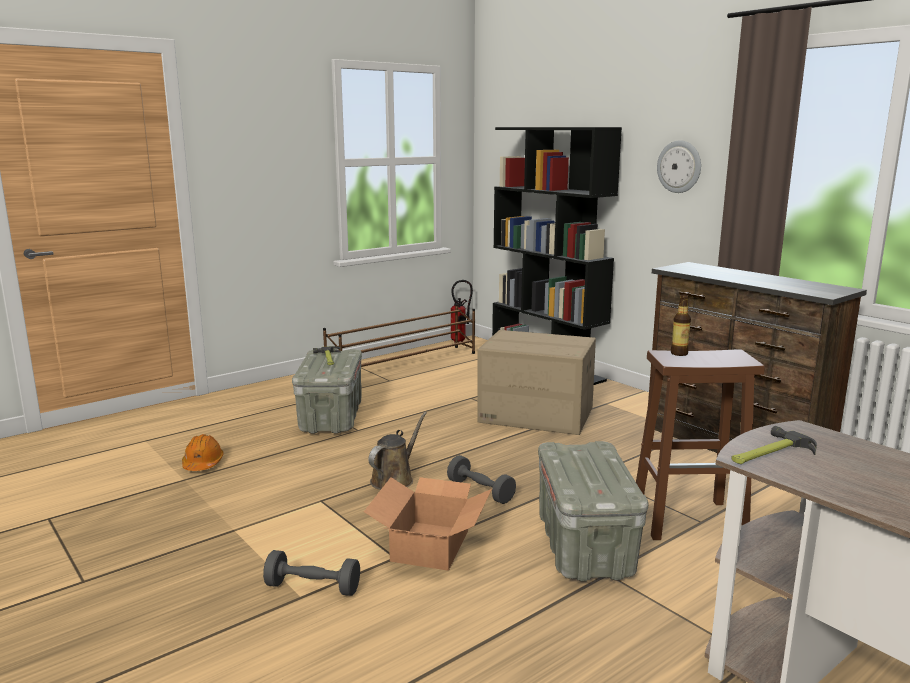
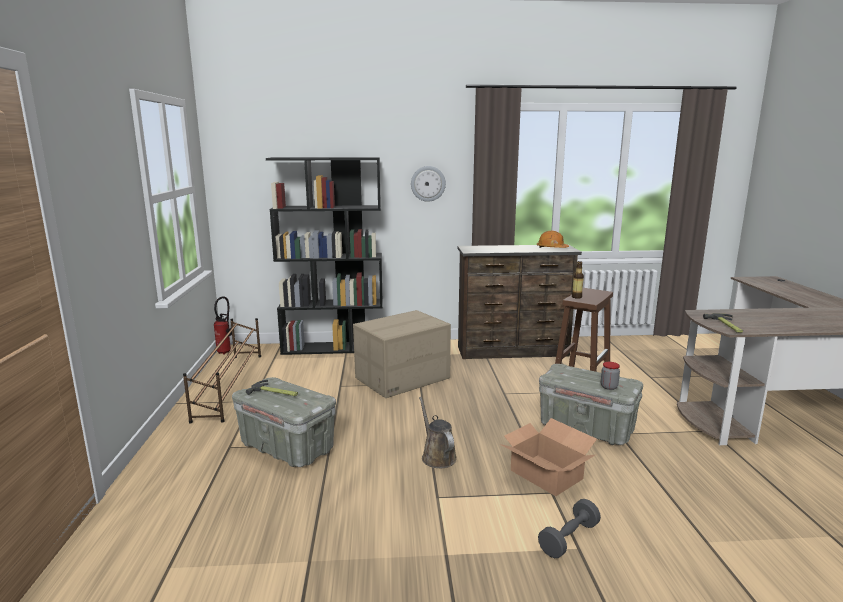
camera: 55 degrees left, 0 degrees up
orange hard hat [182,434,224,471] -> orange hard hat moved to [537,231,569,248]
grey dumbbell [447,455,516,504] -> none
none -> jar [601,362,620,390]

